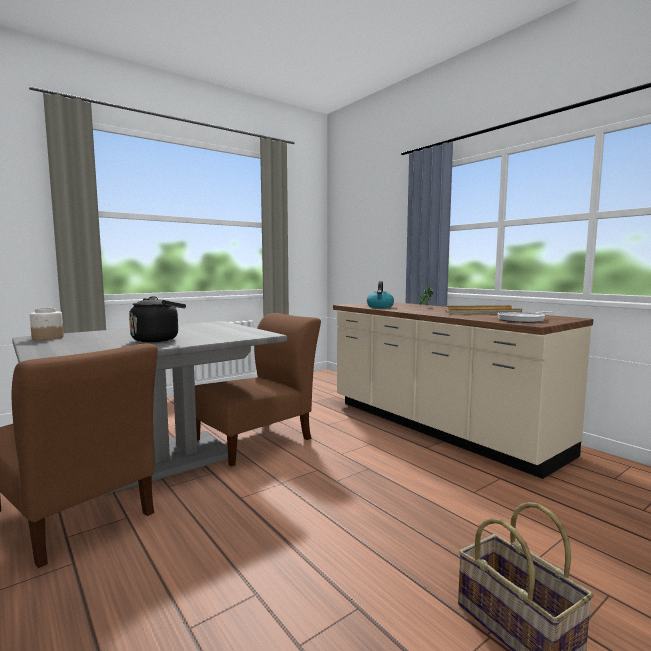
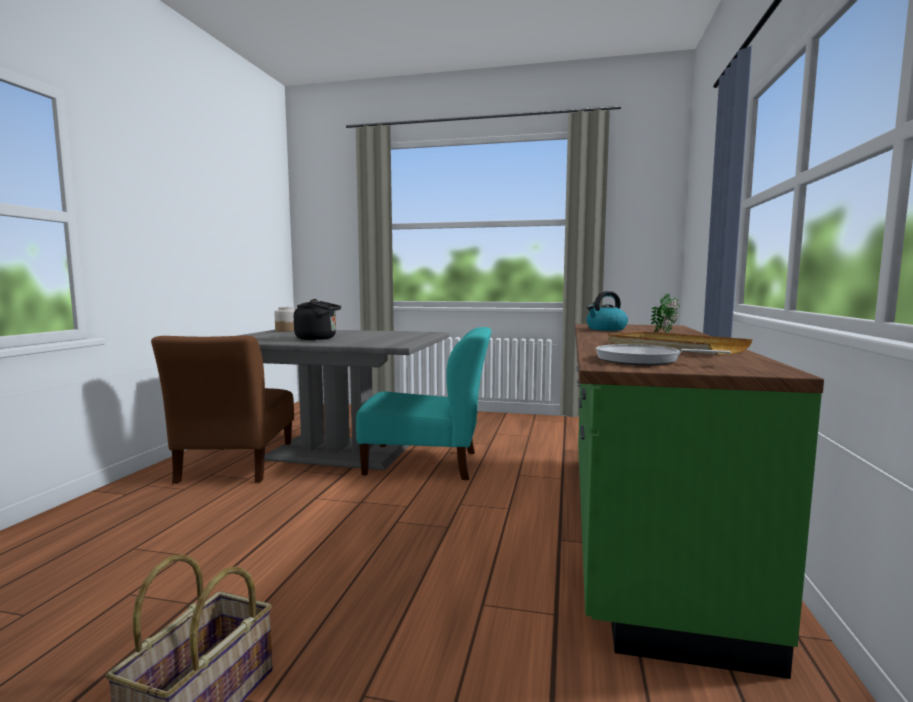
camera: 50 degrees right, 0 degrees up
brown chair [195,313,321,466] -> turquoise chair [356,327,491,480]
beige counter [333,302,593,479] -> green counter [575,324,824,679]

